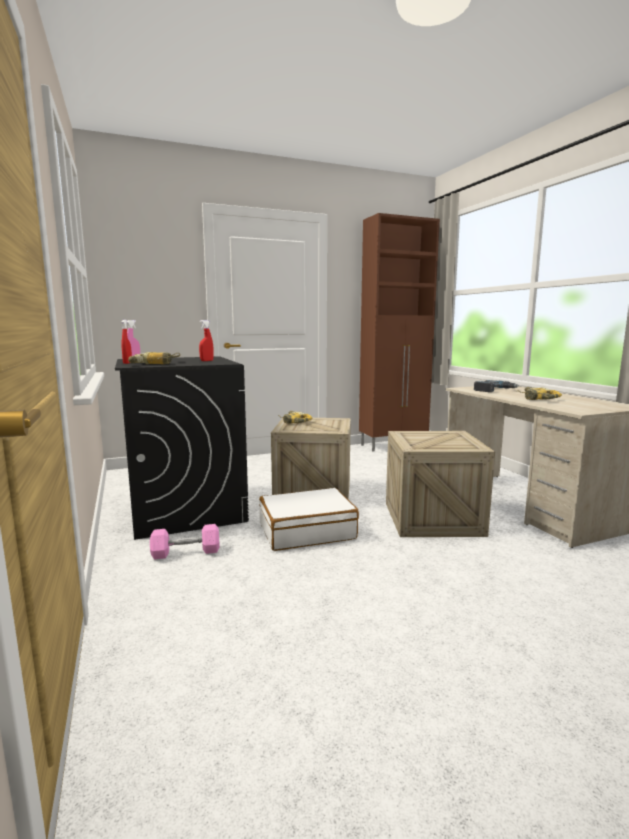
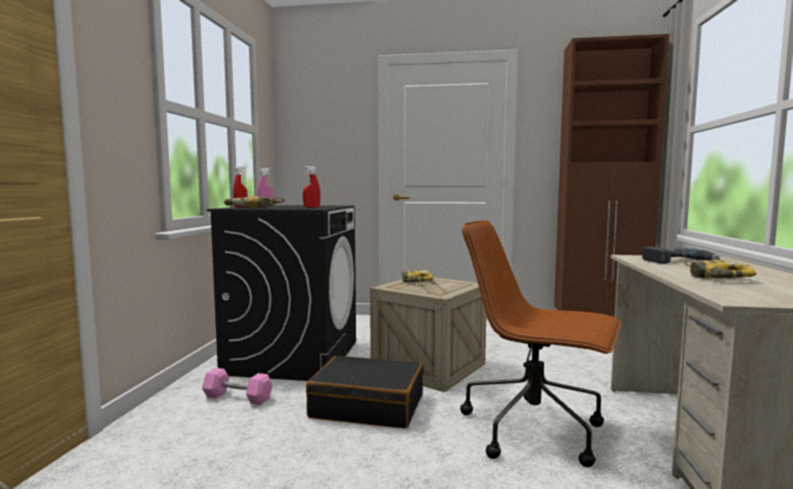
camera: 30 degrees right, 5 degrees down
white suitcase [259,488,359,551] -> black suitcase [306,356,424,428]
crate [386,431,495,537] -> brown office chair [460,220,621,467]

